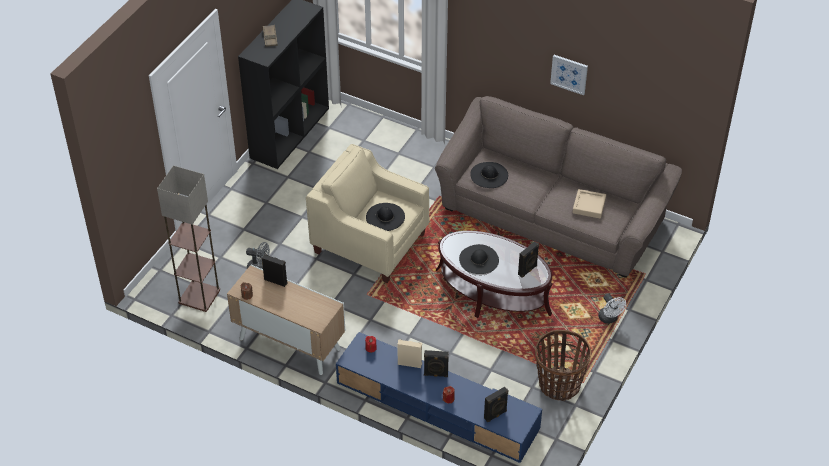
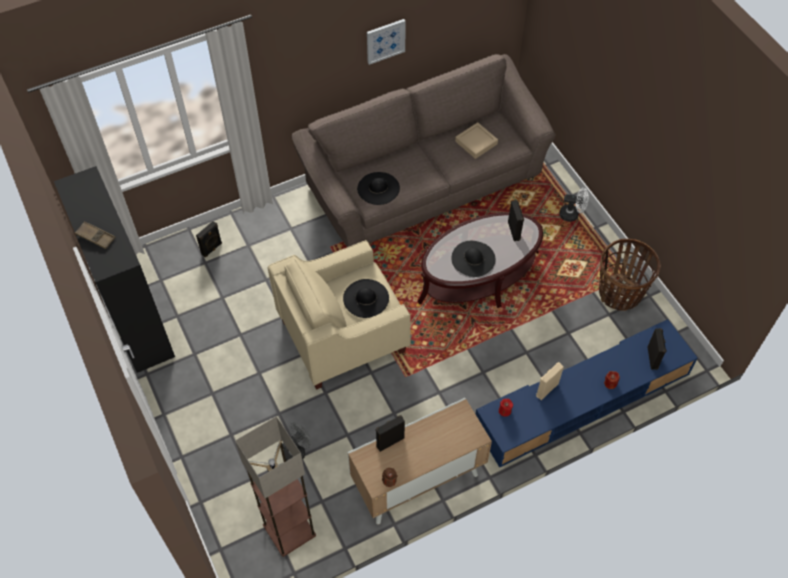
camera: 55 degrees left, 10 degrees up
black speaker [424,350,449,377] -> black speaker moved to [196,221,222,257]

